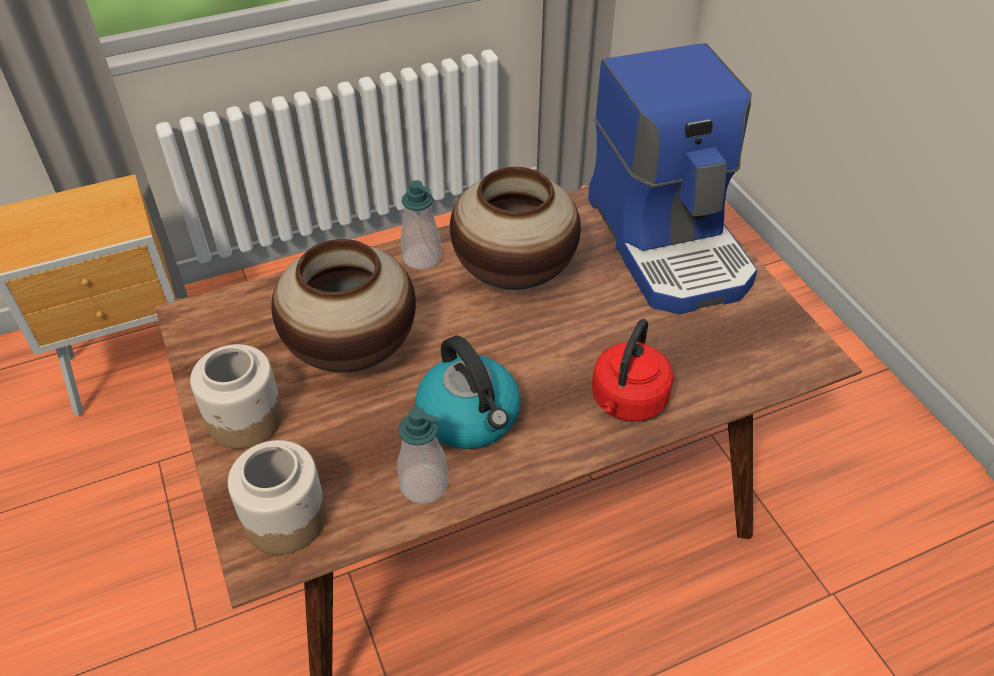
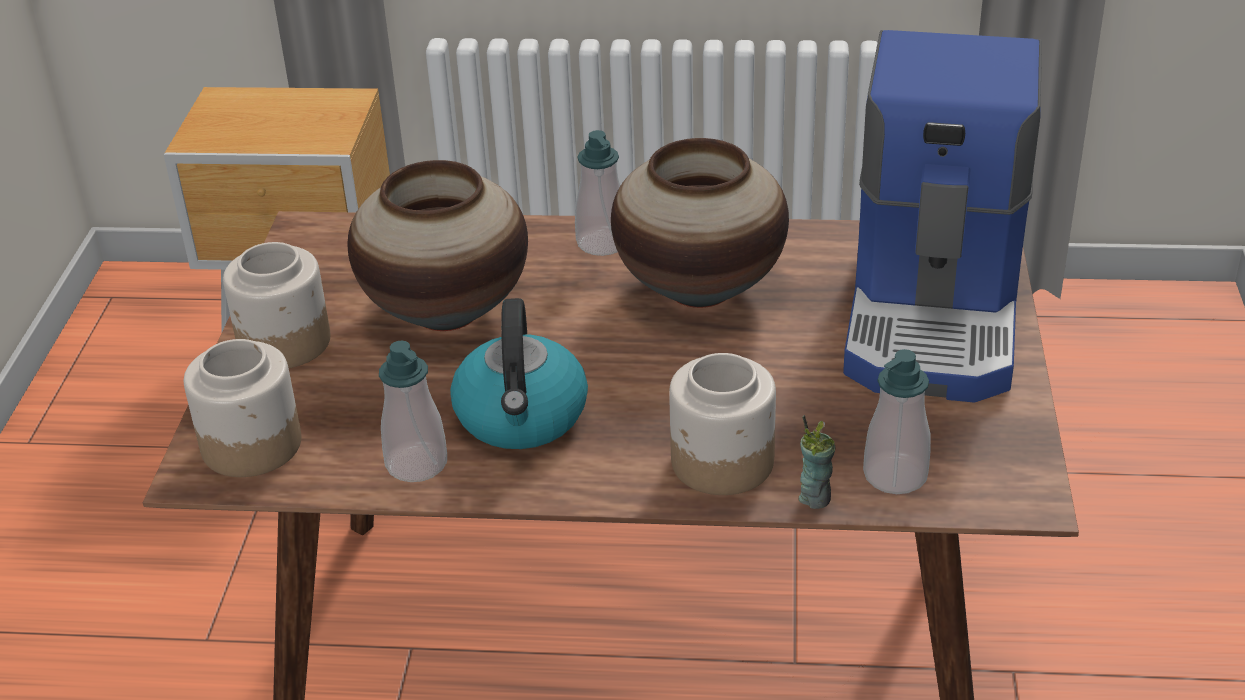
camera: 30 degrees right, 10 degrees down
red kettle [592,319,674,421] -> jar [669,353,776,495]
none -> cup [799,415,835,509]
none -> soap dispenser [863,349,931,494]

